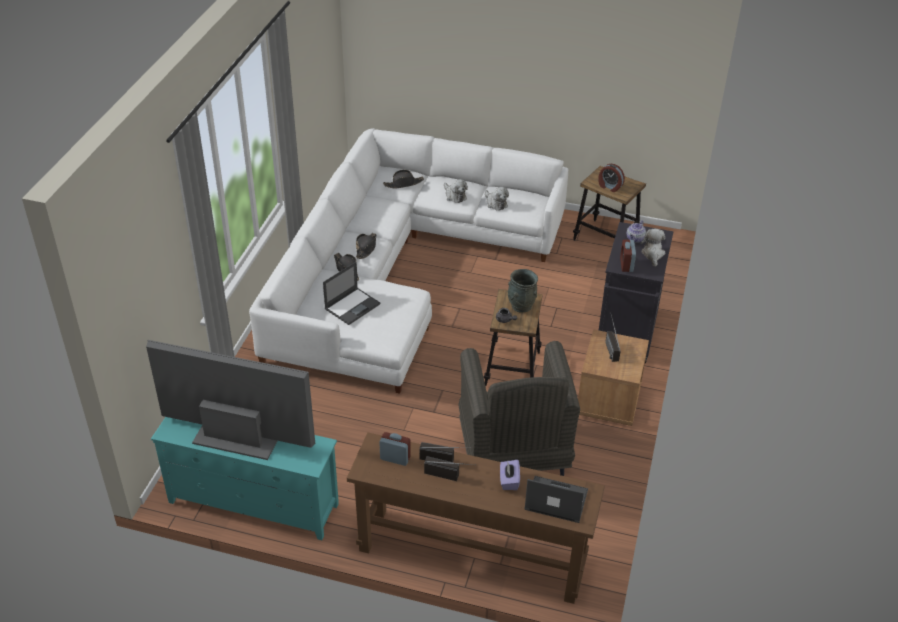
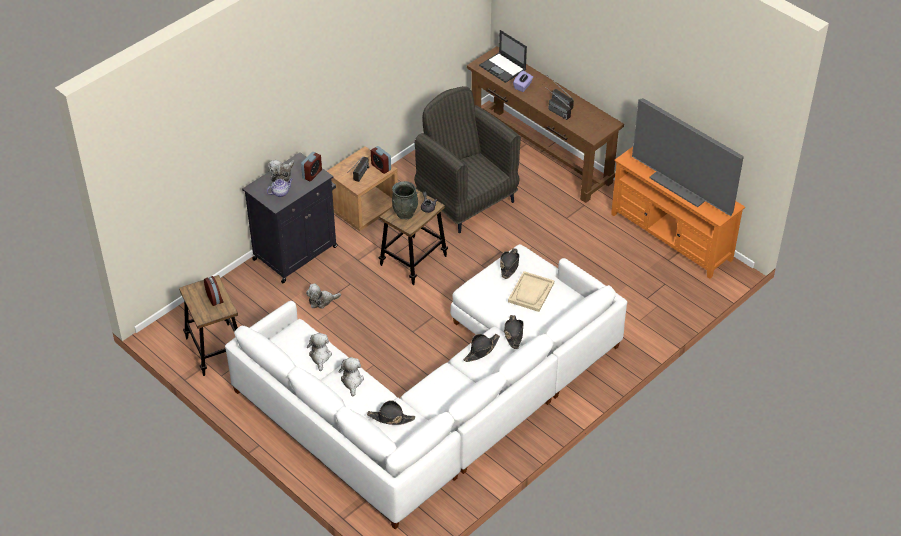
camera: 150 degrees left, 5 degrees up
turquoise tv stand [151,417,339,540] -> orange tv stand [611,147,745,279]
laptop [323,262,381,325] -> beige tray [508,271,554,312]
alarm clock [379,432,411,466] -> alarm clock moved to [371,146,391,174]
grey armchair [458,341,580,476] -> grey armchair turned 60 degrees counterclockwise [414,86,521,233]
none -> plush toy [306,284,341,309]
none -> black hat [500,248,519,279]

